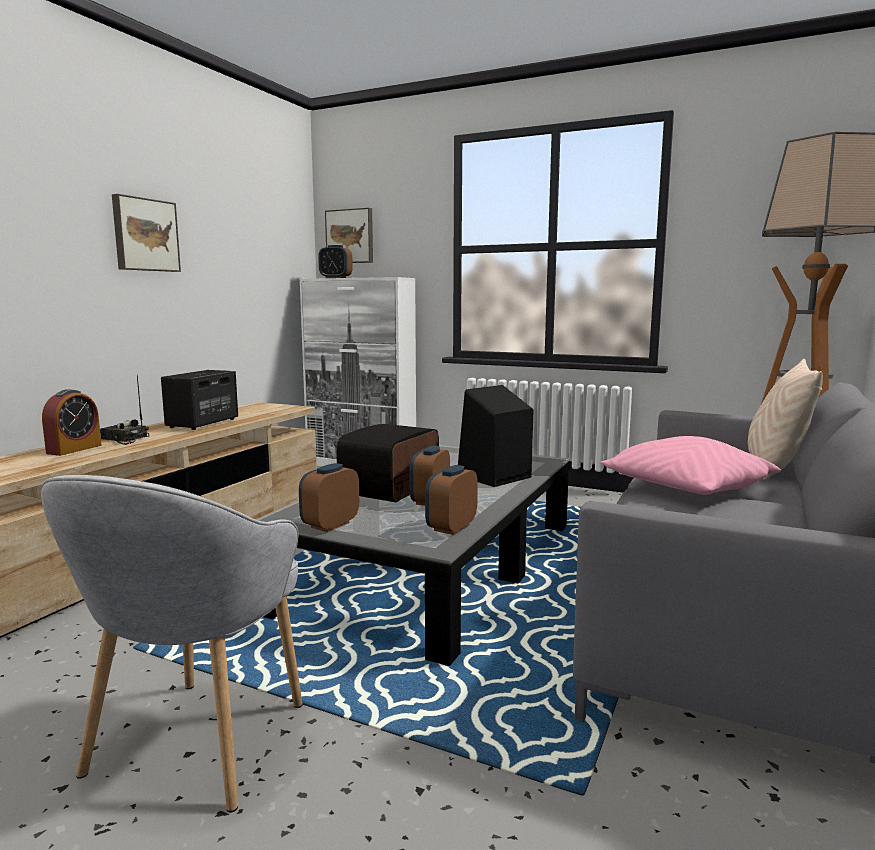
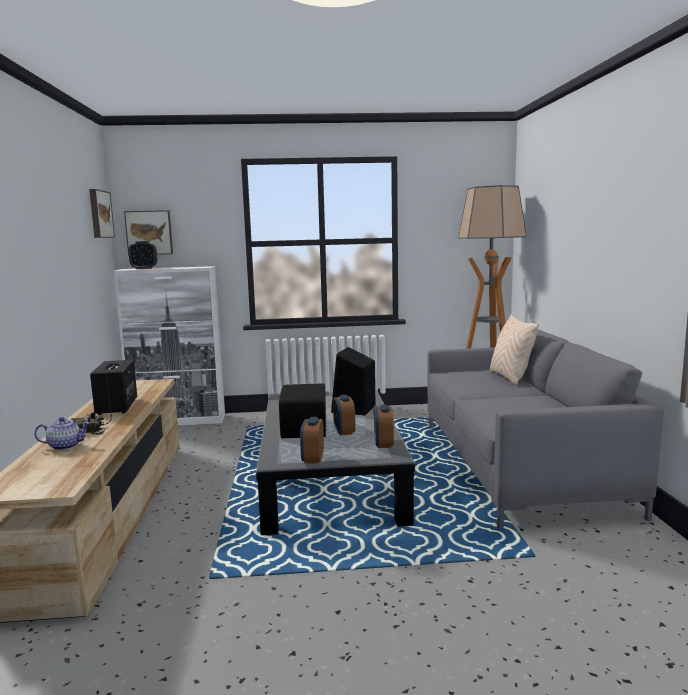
camera: 30 degrees left, 0 degrees up
grey armchair [41,475,303,813] -> none
alarm clock [42,389,102,456] -> teapot [34,417,90,450]
picture [112,194,181,272] -> picture moved to [89,189,115,238]
pink pillow [600,436,781,495] -> none

